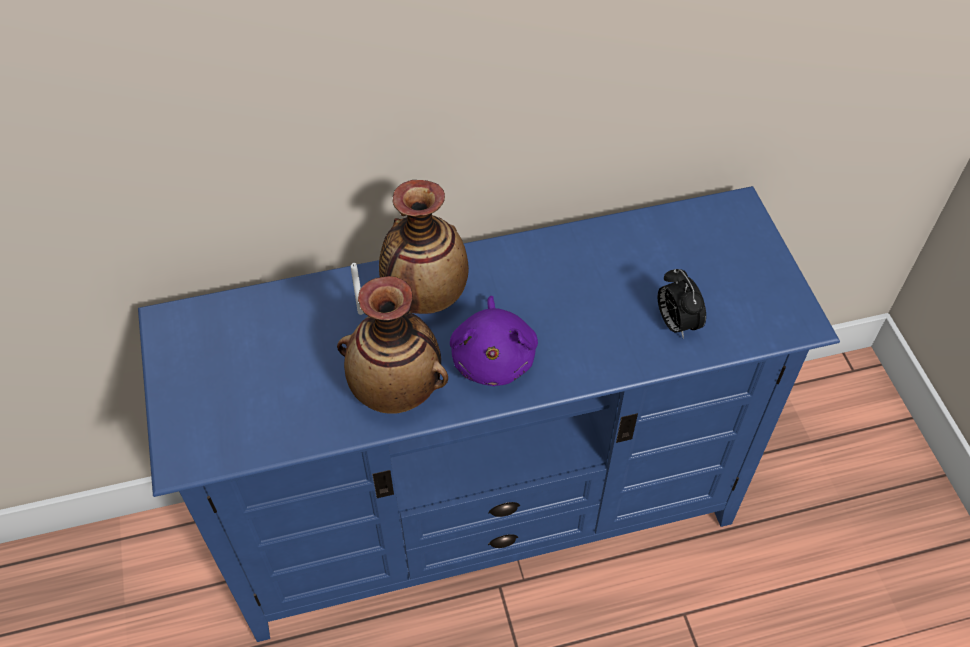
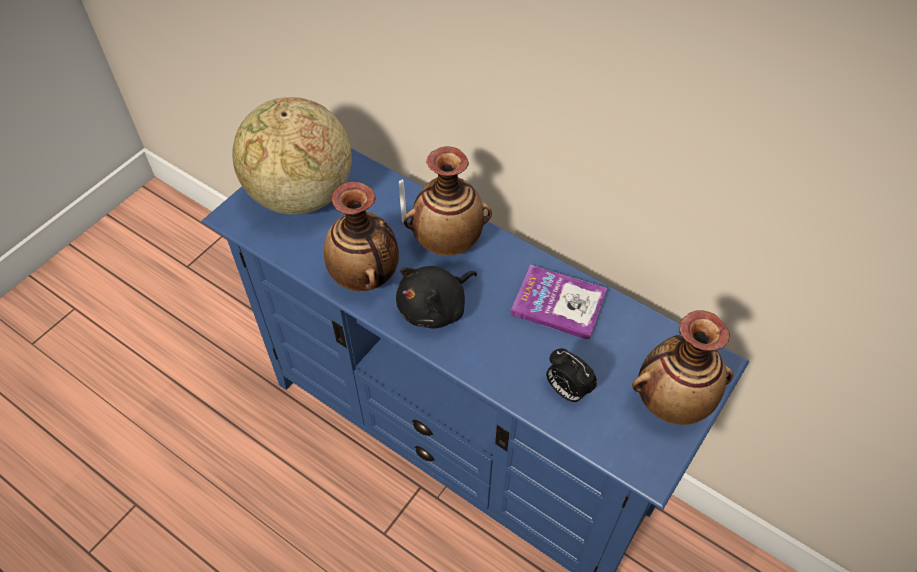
camera: 50 degrees right, 0 degrees up
purple plush toy [450,296,538,386] -> black plush toy [396,266,477,329]
alarm clock [658,269,706,339] -> alarm clock turned 75 degrees counterclockwise [546,348,597,403]
none -> globe [232,97,352,214]
none -> book [510,265,607,340]
none -> vase [632,310,733,425]

